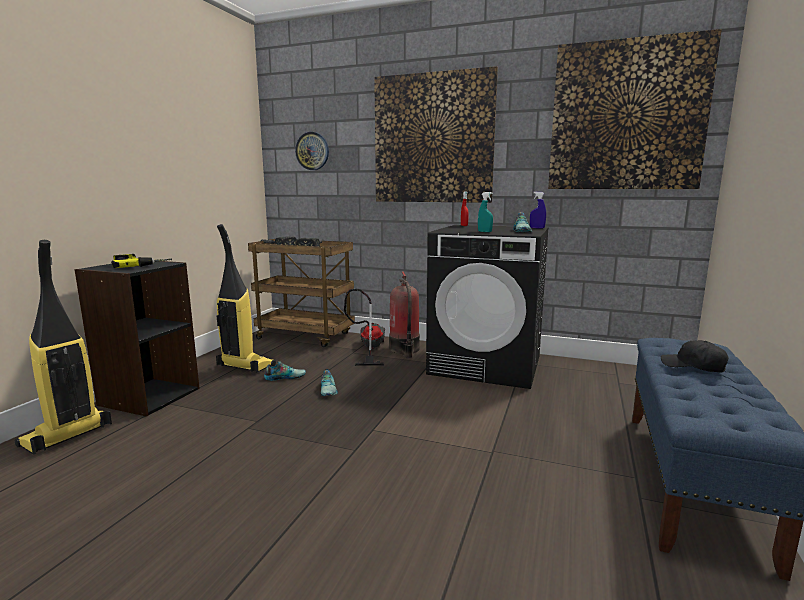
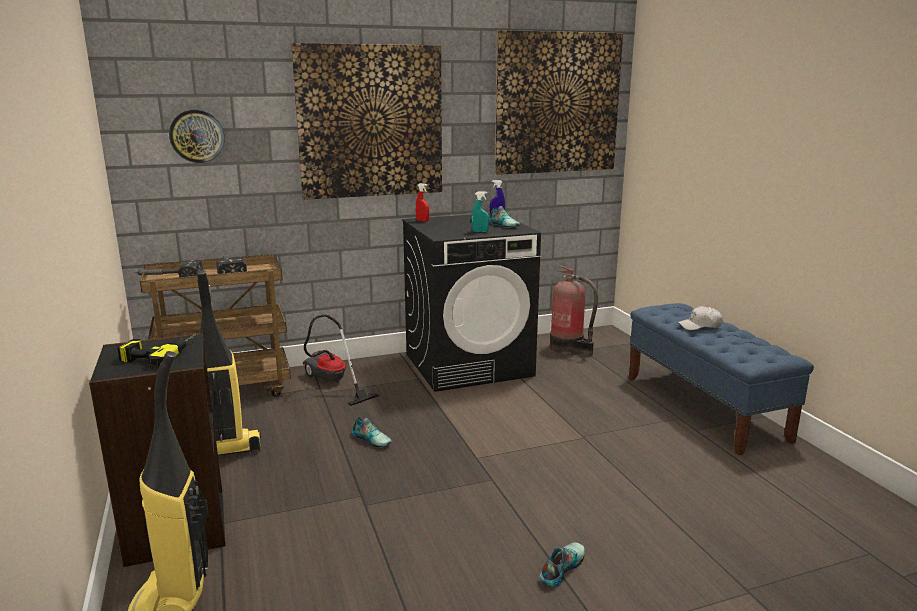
camera: 40 degrees left, 5 degrees up
shoe [264,361,306,381] -> shoe moved to [539,542,585,587]
fire extinguisher [389,272,420,358] -> fire extinguisher moved to [550,265,598,356]
black cap [661,340,729,373] -> white cap [678,306,723,330]

